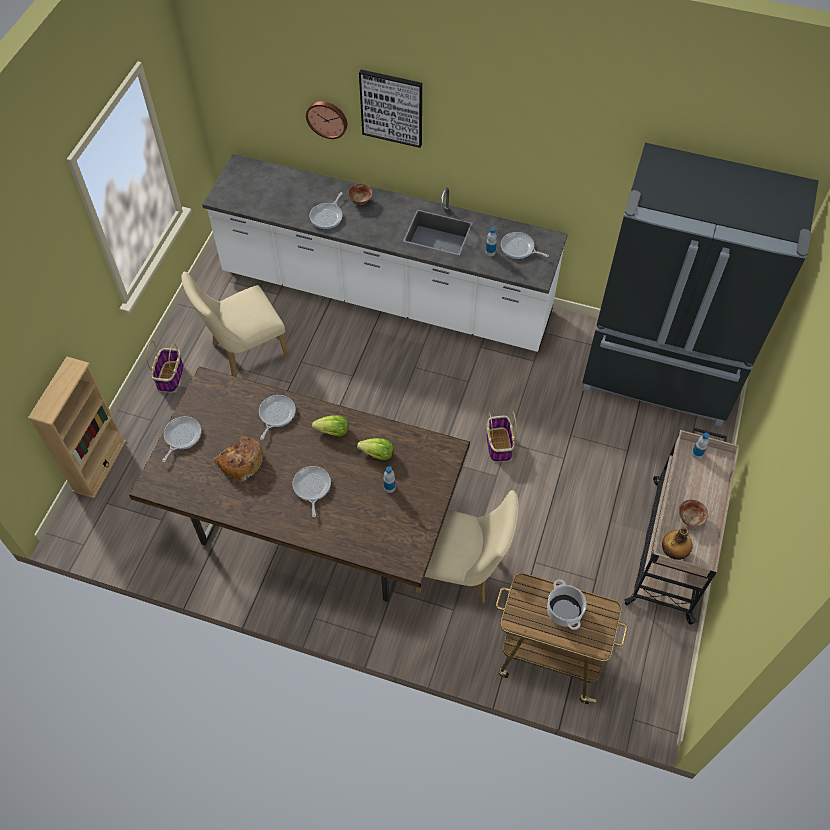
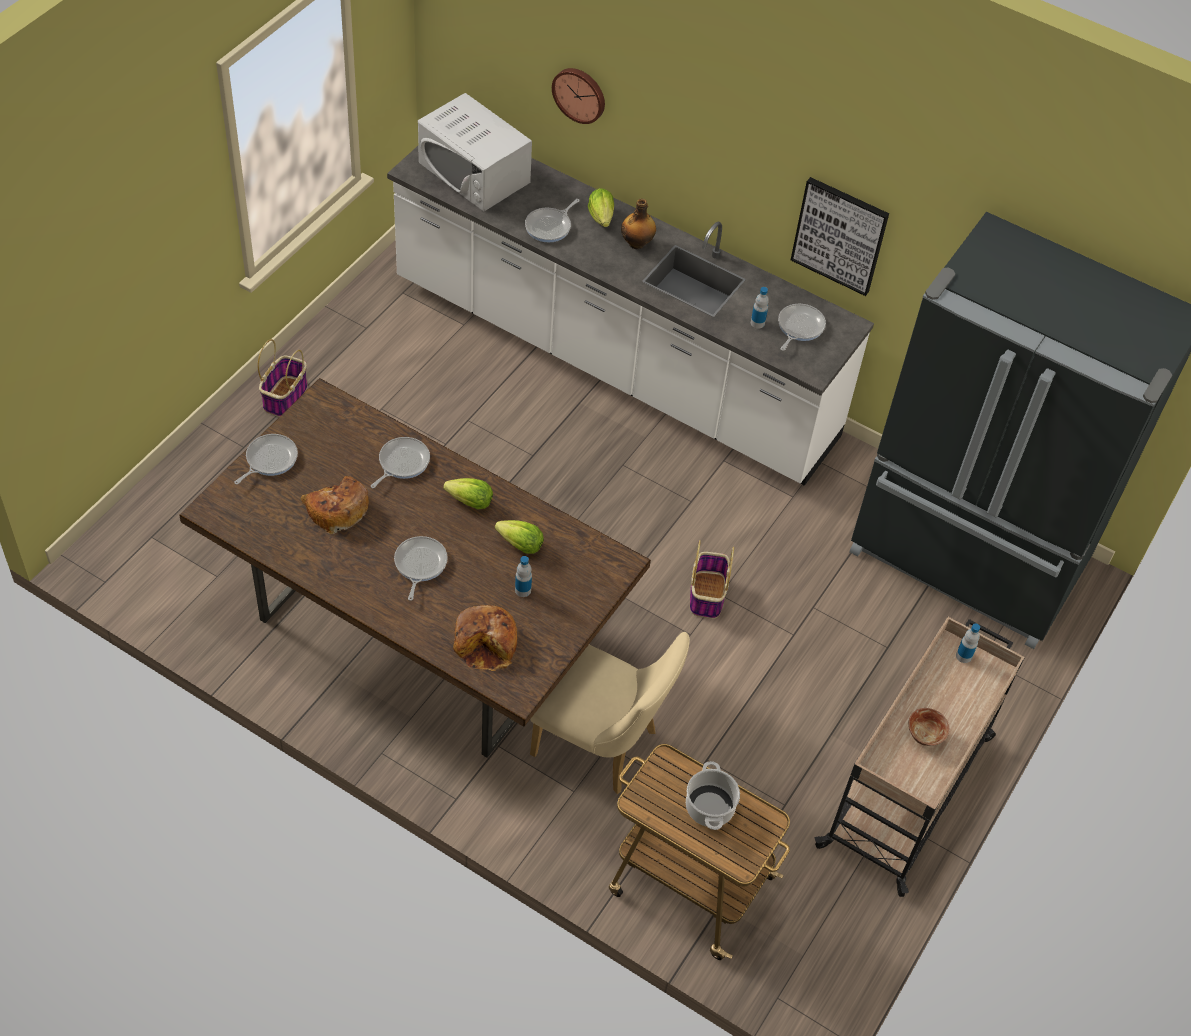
camera: 10 degrees right, 5 degrees down
beige bookcase [28,357,126,498] -> none
beige chair [182,272,289,377] -> none
bowl [348,184,373,205] -> lettuce [588,188,614,227]
picture [359,70,422,148] -> picture moved to [791,177,889,296]
frying pan [501,232,549,259] -> frying pan turned 75 degrees clockwise [778,304,826,351]
bottle [662,527,693,560] -> bottle moved to [621,198,656,250]
none -> white microwave [418,93,532,211]
none -> bread [453,605,517,671]

